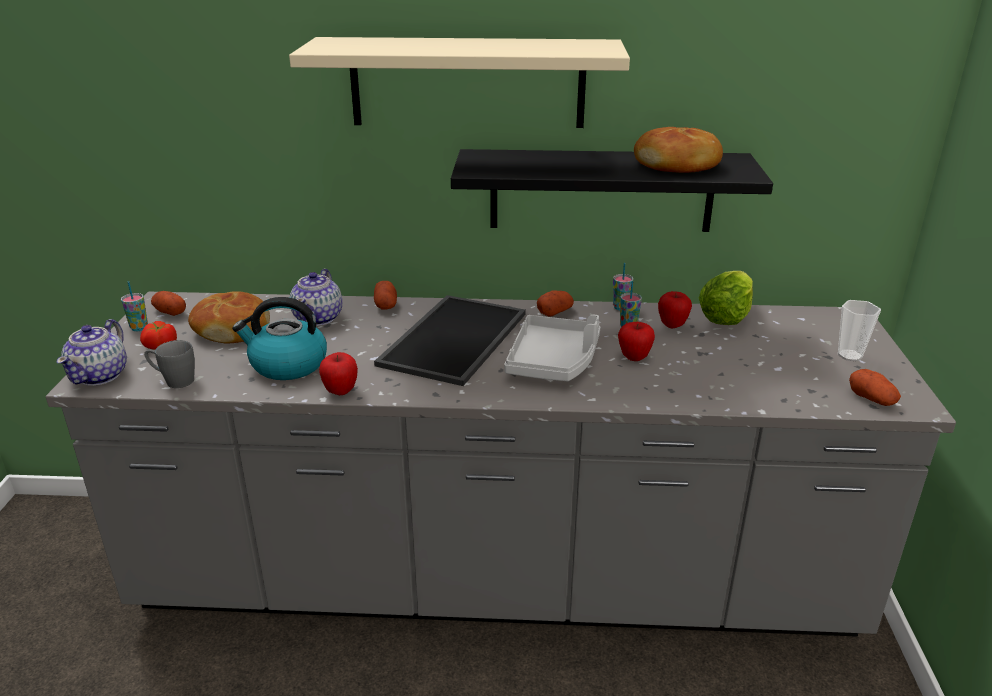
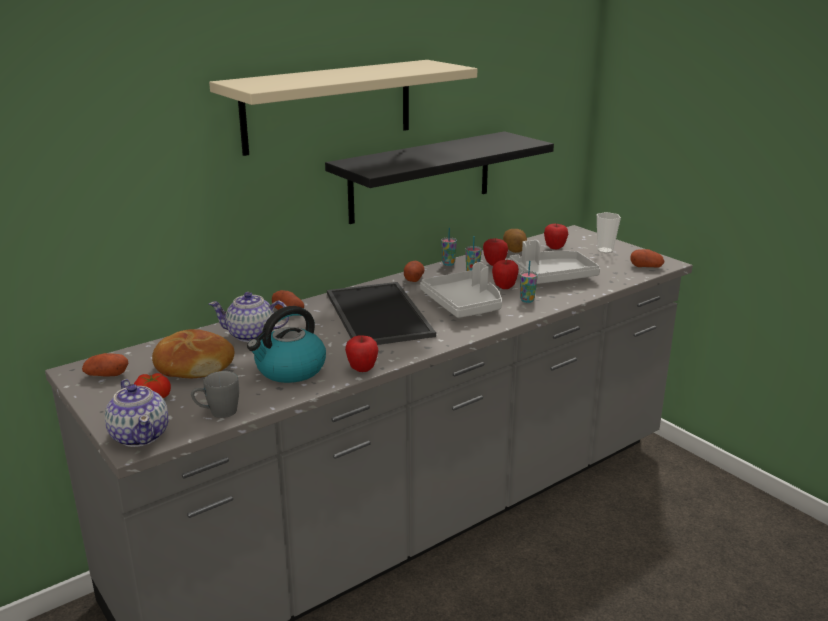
camera: 40 degrees left, 5 degrees down
cup [121,281,148,331] -> cup moved to [520,261,538,303]
teapot [290,269,342,326] -> teapot turned 120 degrees clockwise [209,292,289,342]
bread [634,127,723,173] -> none
lettuce [699,271,753,325] -> potato [503,229,527,253]
none -> grey tray [508,240,600,284]
none -> apple [544,223,568,249]

